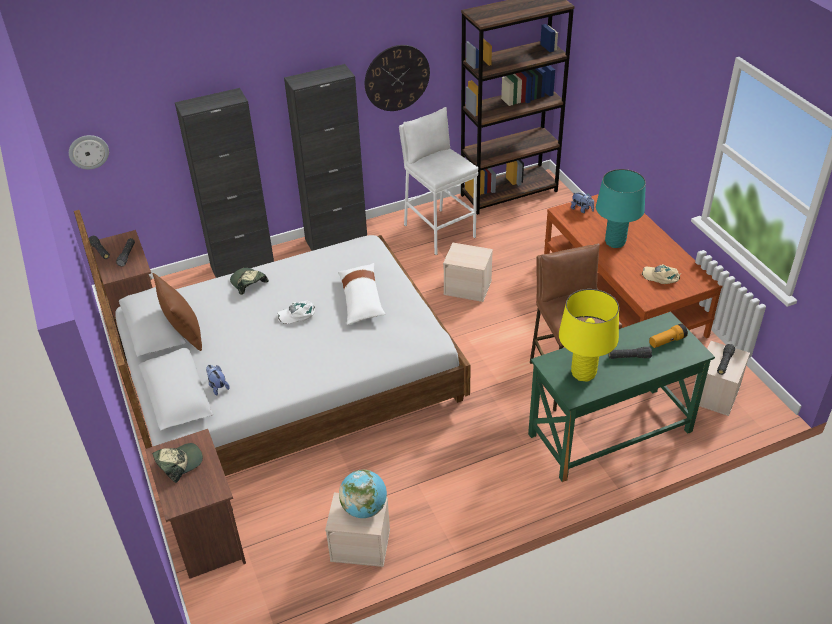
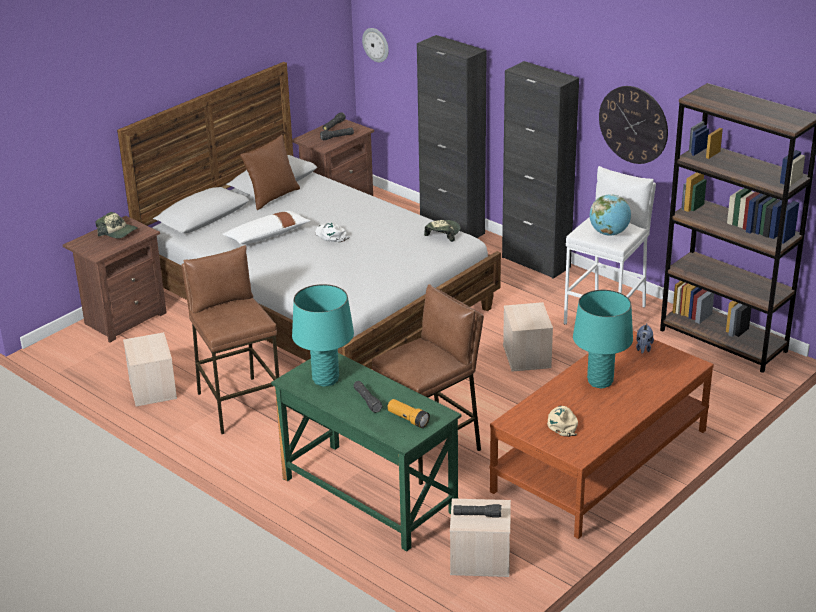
camera: 65 degrees right, 10 degrees down
plush toy [206,365,230,395] -> none
cap [230,268,269,295] -> cap moved to [424,220,461,242]
white pillow [338,263,385,325] -> white pillow moved to [223,211,311,244]
globe [339,469,387,518] -> globe moved to [590,194,631,236]
yellow table lamp [559,289,619,381] -> turquoise table lamp [292,284,354,387]
none -> brown stool [181,245,279,434]

